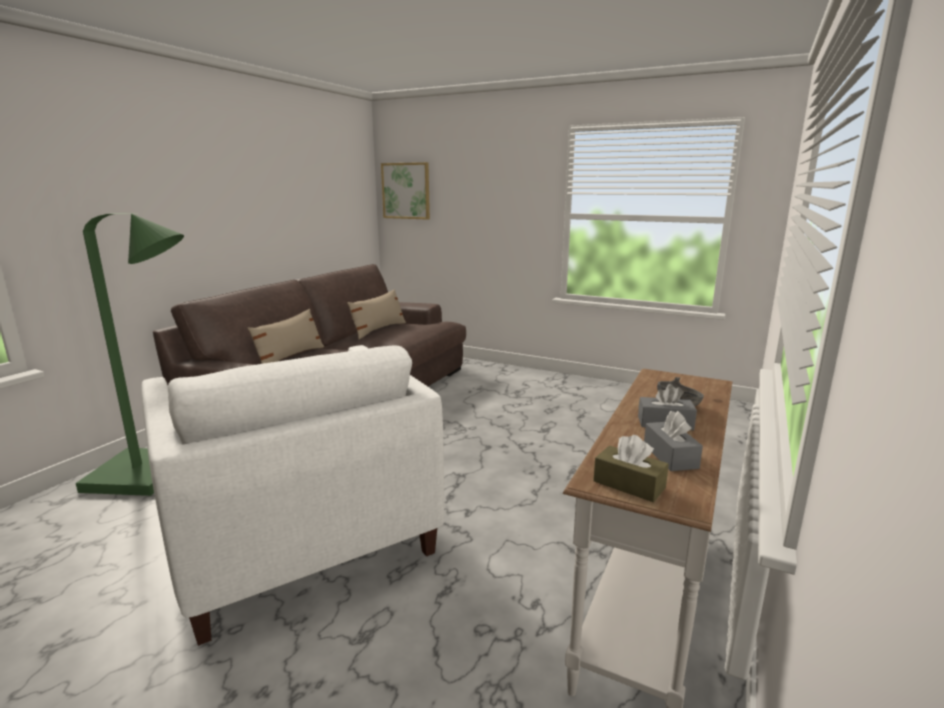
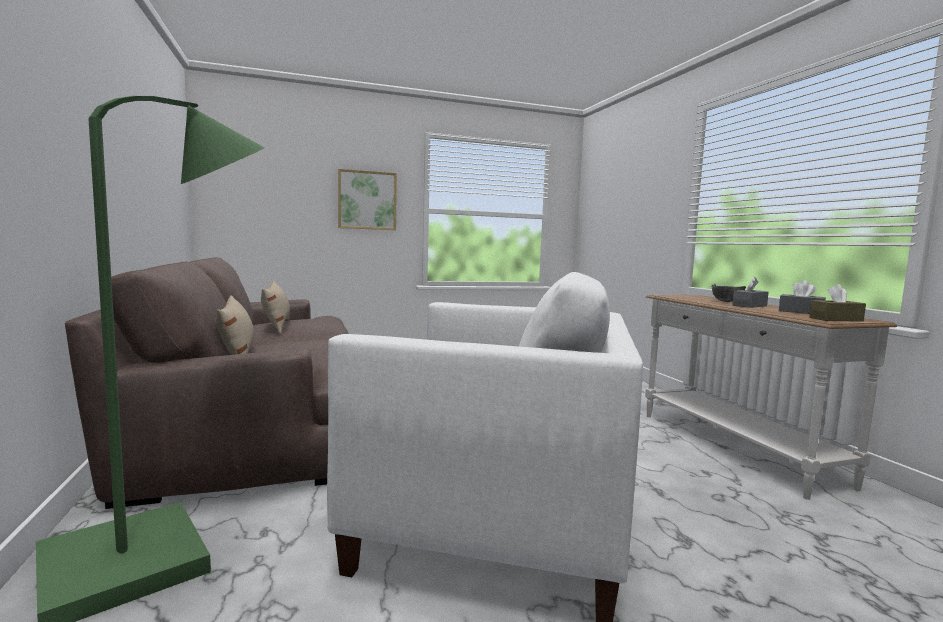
camera: 45 degrees left, 10 degrees down
picture [381,162,430,220] -> picture moved to [338,169,397,230]

